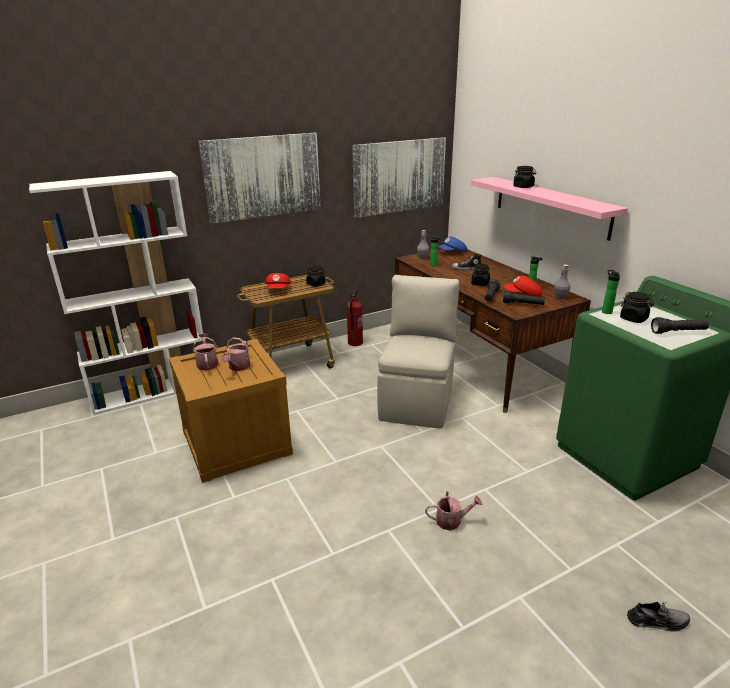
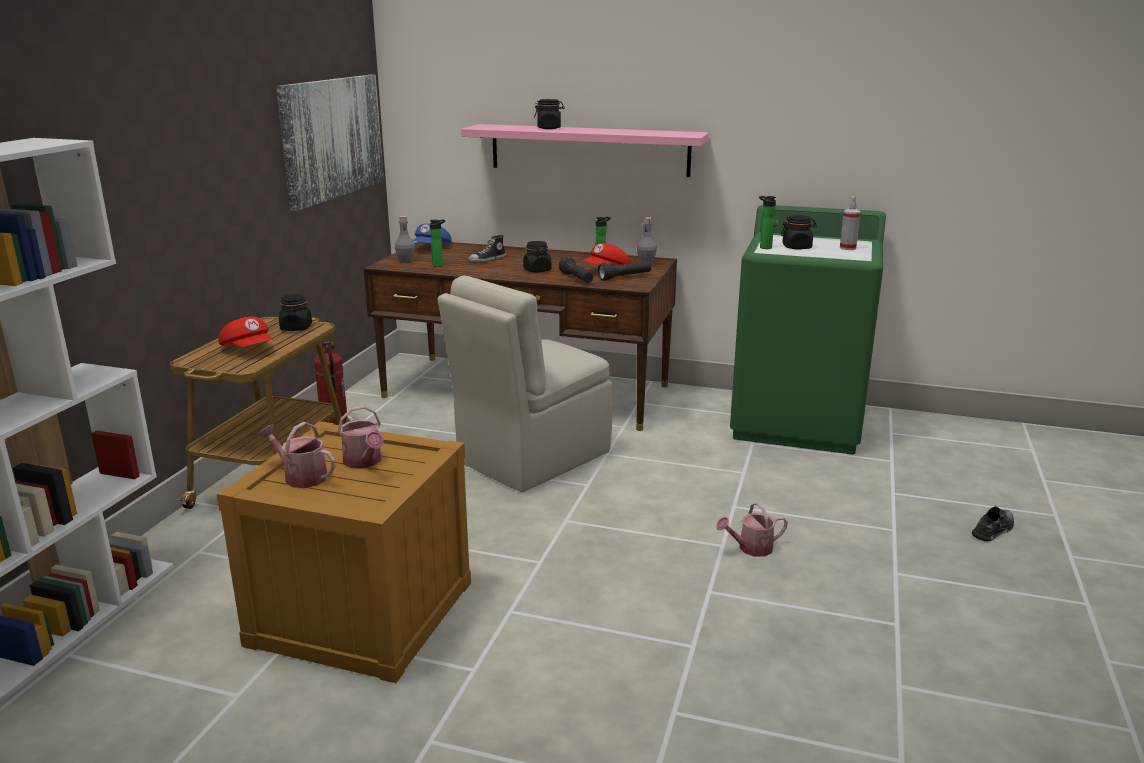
camera: 45 degrees left, 5 degrees down
picture [198,133,321,224] -> none
beige chair [377,275,459,429] -> beige chair turned 105 degrees counterclockwise [437,276,612,492]
watering can [425,491,483,531] -> watering can turned 150 degrees counterclockwise [716,502,788,557]
black flashlight [651,317,709,334] -> spray bottle [840,197,861,250]

